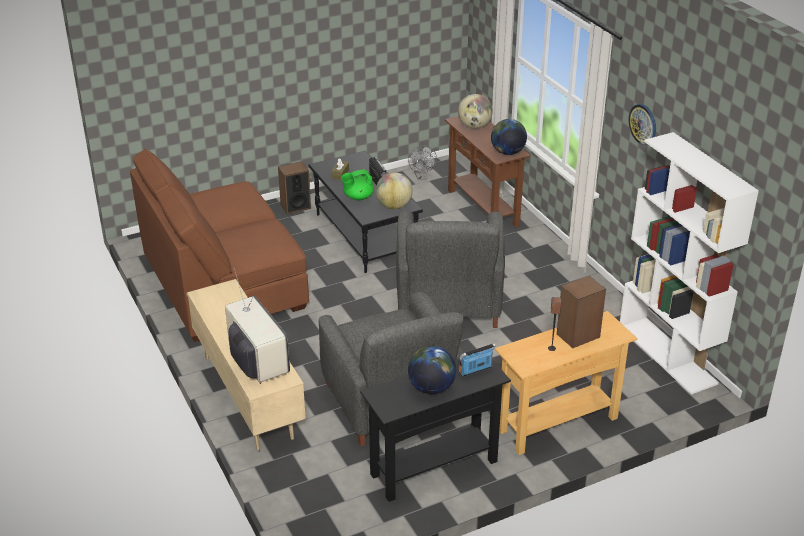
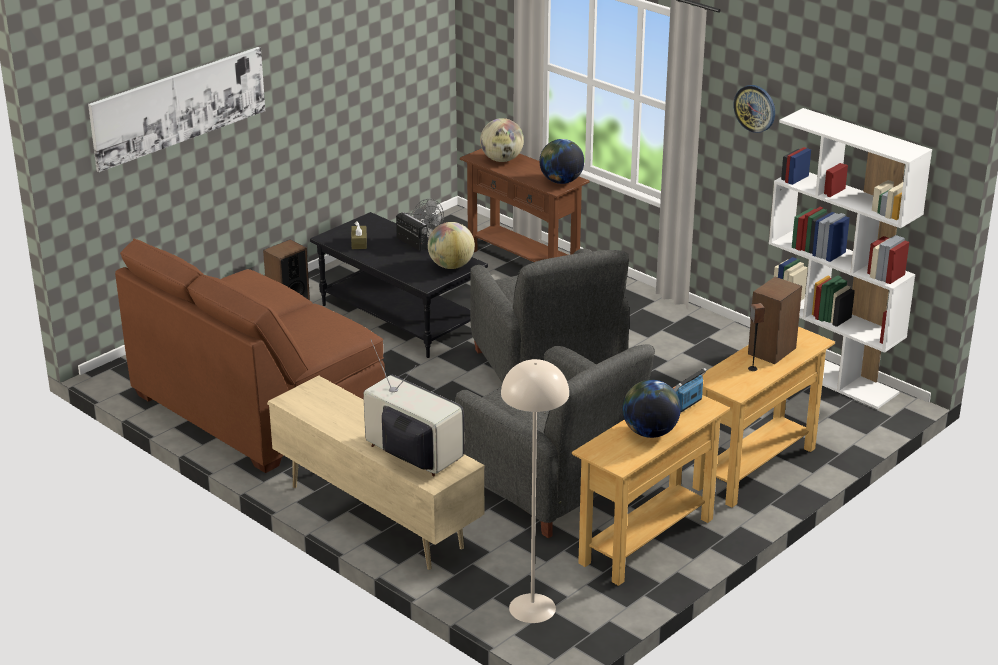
camera: 20 degrees left, 5 degrees down
green teapot [341,169,374,201] -> none
black console table [360,358,511,502] -> beige console table [572,395,730,586]
none -> picture [88,47,265,172]
none -> beige floor lamp [501,359,569,623]

